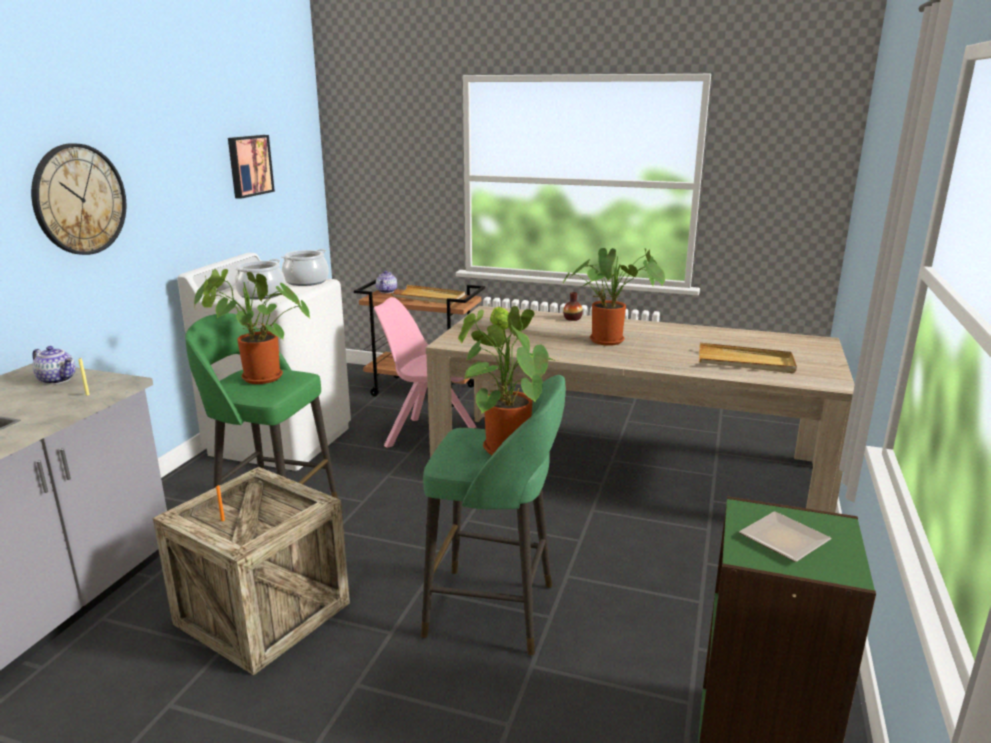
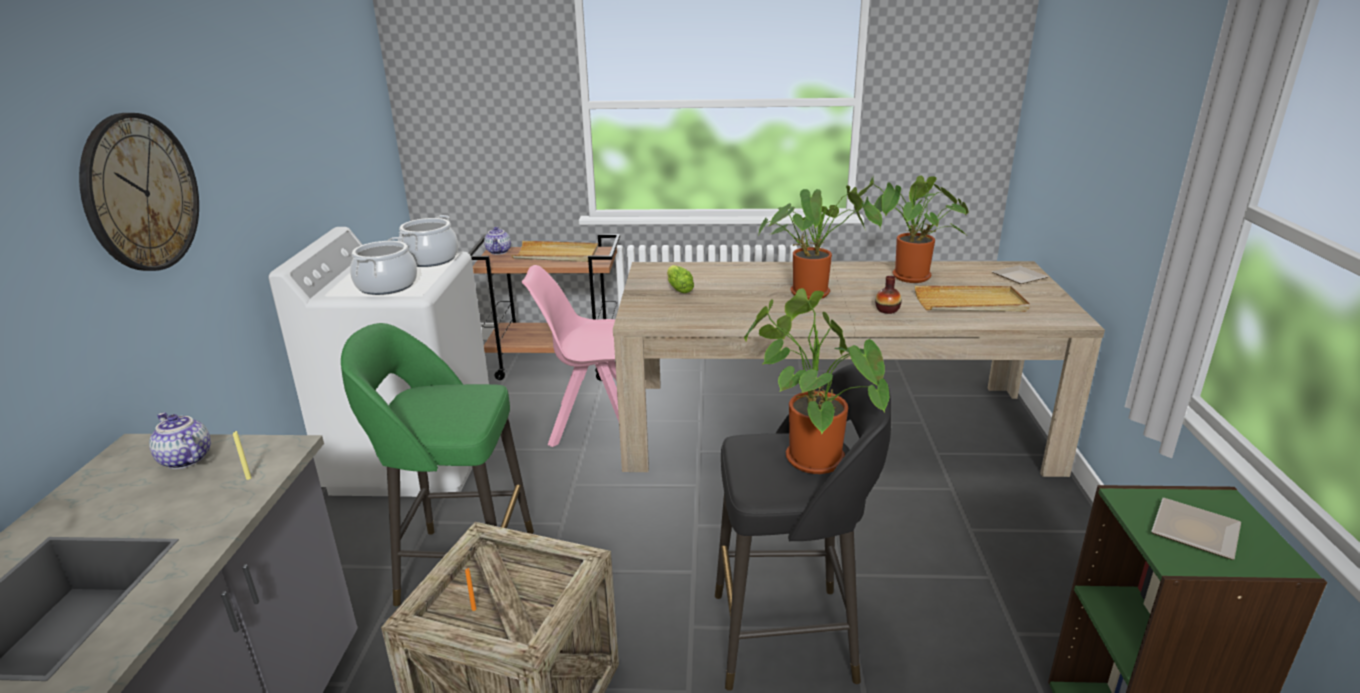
camera: 15 degrees left, 5 degrees up
teapot [32,346,76,385] -> teapot turned 150 degrees counterclockwise [149,412,211,469]
potted plant [194,269,310,384] -> potted plant moved to [858,175,969,283]
picture [228,135,275,199] -> none
green stool [421,375,566,656] -> black stool [715,364,891,691]
vase [563,292,583,321] -> vase moved to [875,276,902,314]
none -> plate [992,265,1048,284]

